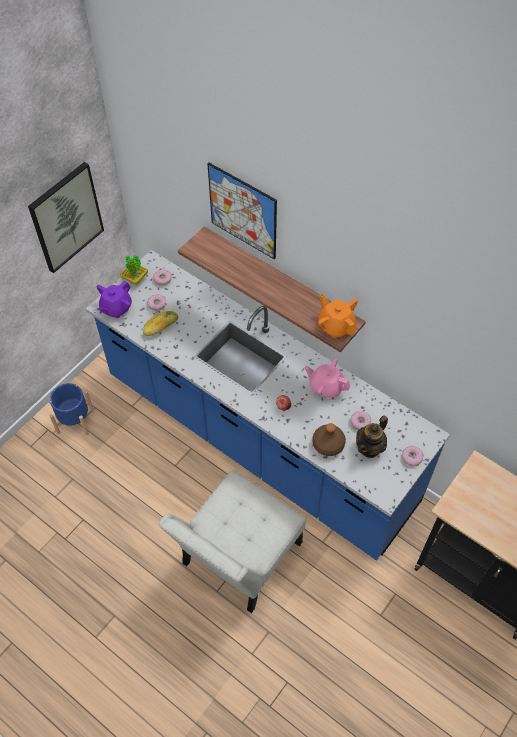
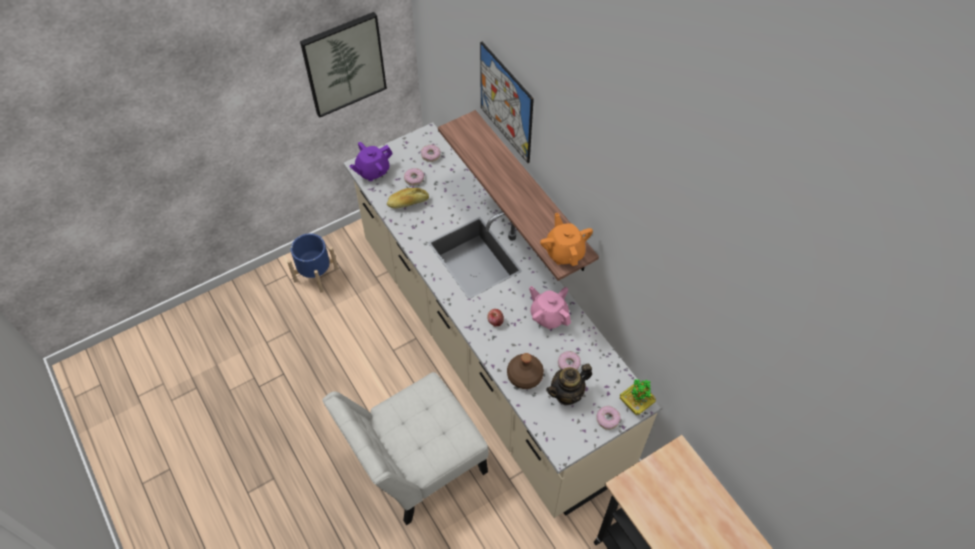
camera: 20 degrees right, 0 degrees up
blue counter [86,250,450,561] -> beige counter [343,123,661,518]
potted plant [120,255,148,285] -> potted plant moved to [620,379,656,416]

